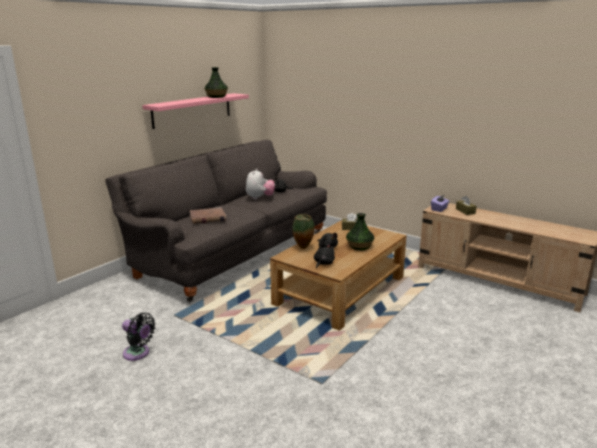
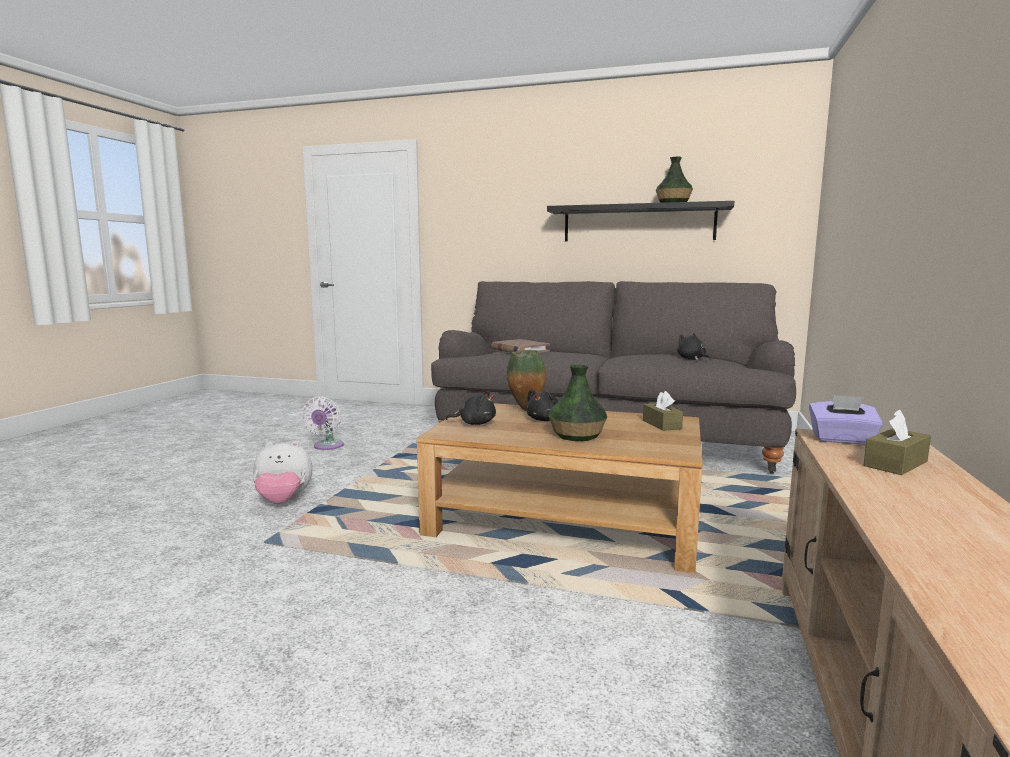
camera: 70 degrees right, 10 degrees down
black fan [122,313,156,361] -> white fan [302,396,344,450]
pink shelf [142,93,249,129] -> black shelf [547,201,734,242]
plush toy [246,168,275,200] -> plush toy moved to [253,441,312,504]

